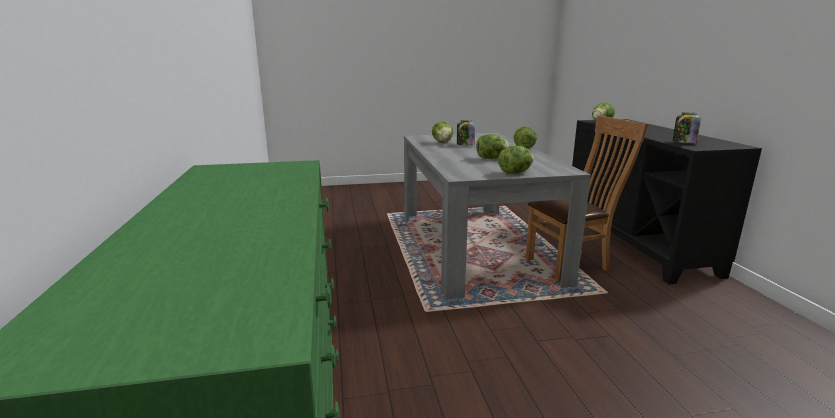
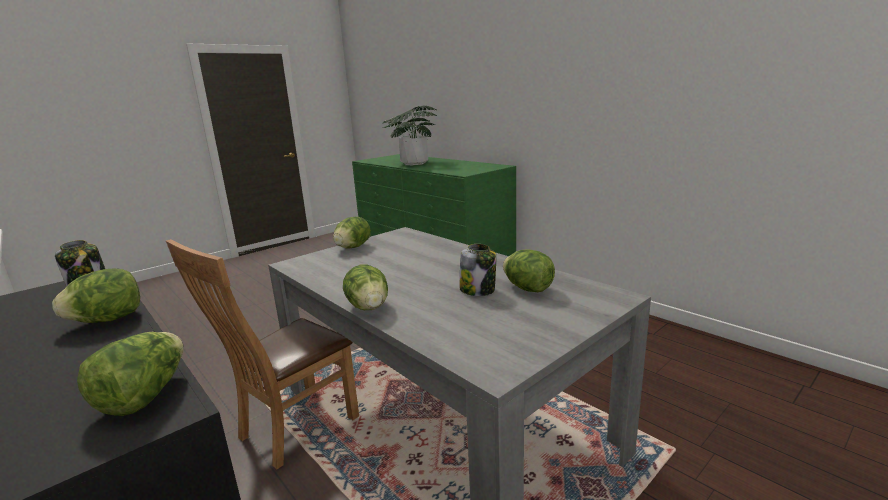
camera: 150 degrees right, 0 degrees up
lettuce [476,134,510,159] -> lettuce moved to [52,269,140,323]
none -> potted plant [383,106,436,165]

